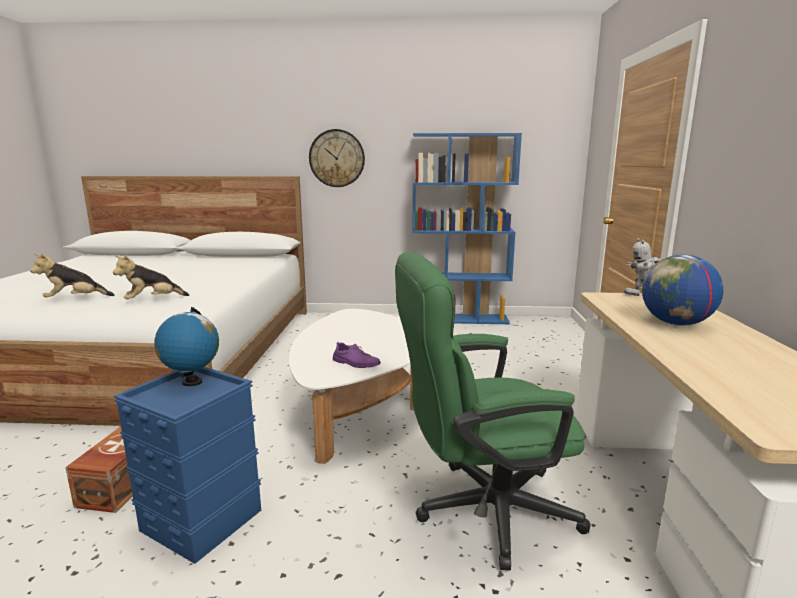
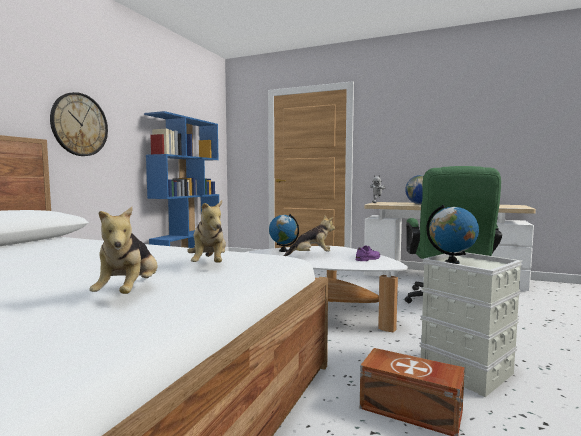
camera: 70 degrees left, 10 degrees down
blue storage box [114,367,261,564] -> grey storage box [419,252,522,397]
none -> globe [269,214,299,252]
none -> plush toy [284,215,335,256]

